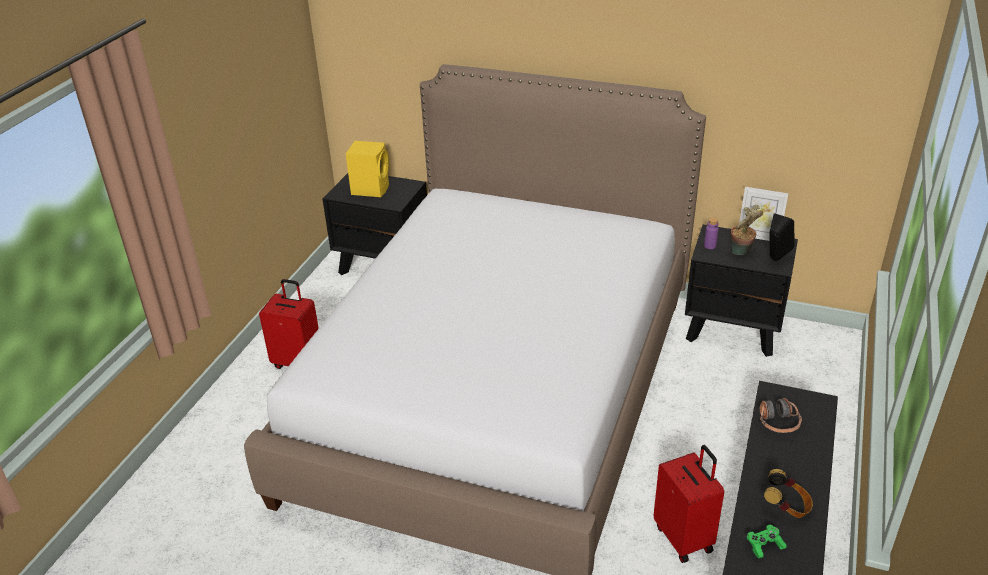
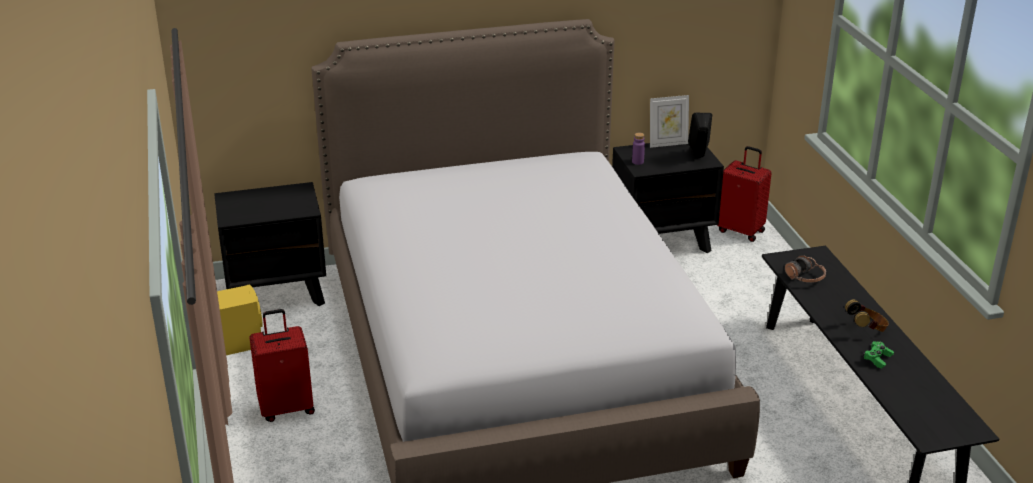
camera: 35 degrees left, 5 degrees down
yellow speaker [346,141,389,197] -> yellow speaker moved to [217,284,263,355]
red suitcase [653,445,724,563] -> red suitcase moved to [717,146,772,242]
potted plant [731,205,763,255] -> none

